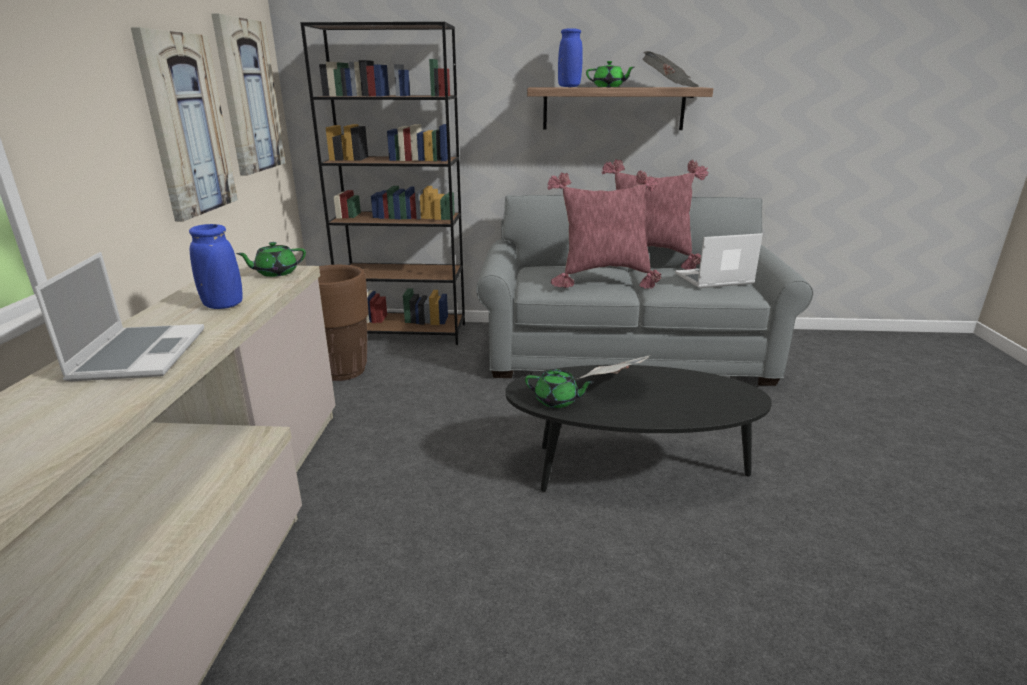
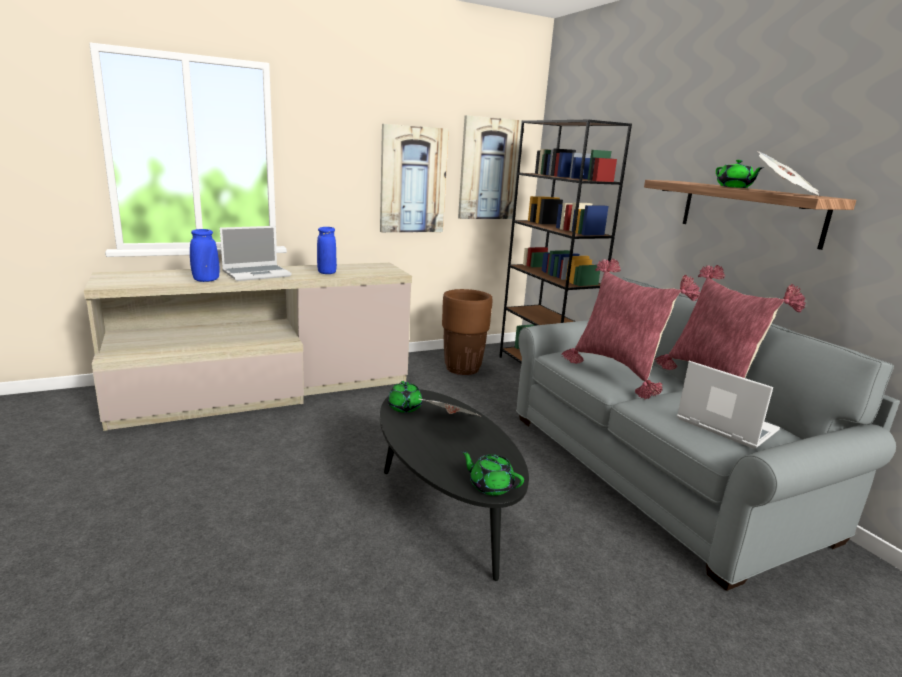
camera: 60 degrees right, 5 degrees down
green teapot [236,242,306,277] -> green teapot moved to [461,450,524,496]
blue vase [558,28,582,87] -> blue vase moved to [190,229,219,282]

